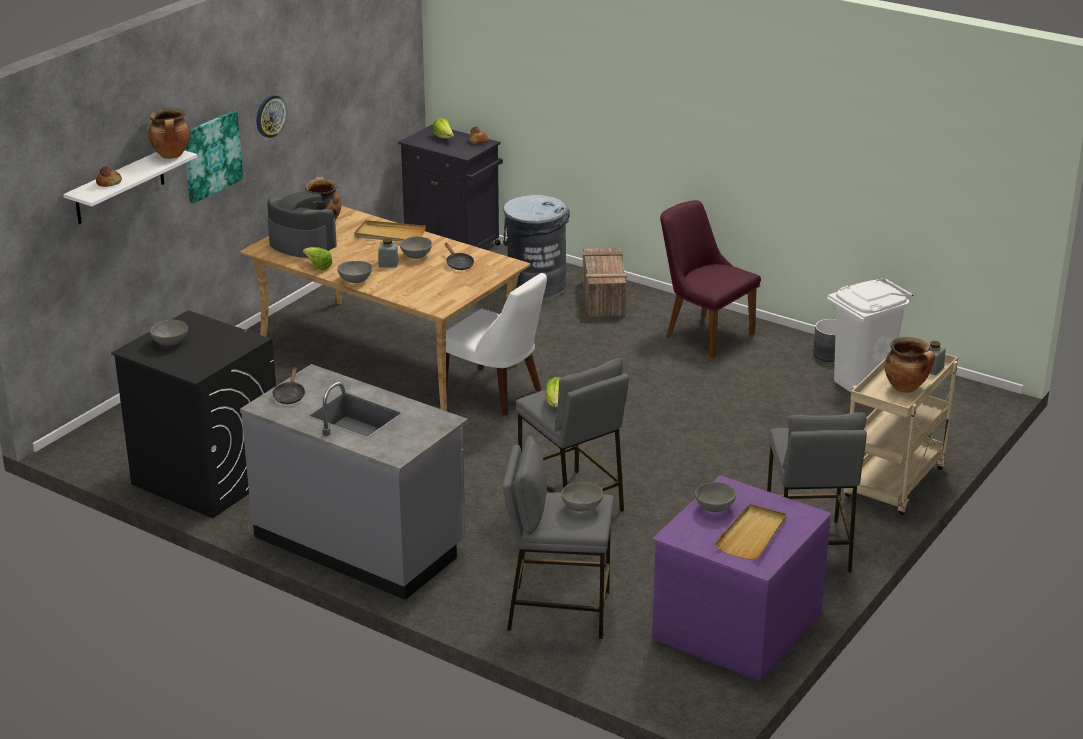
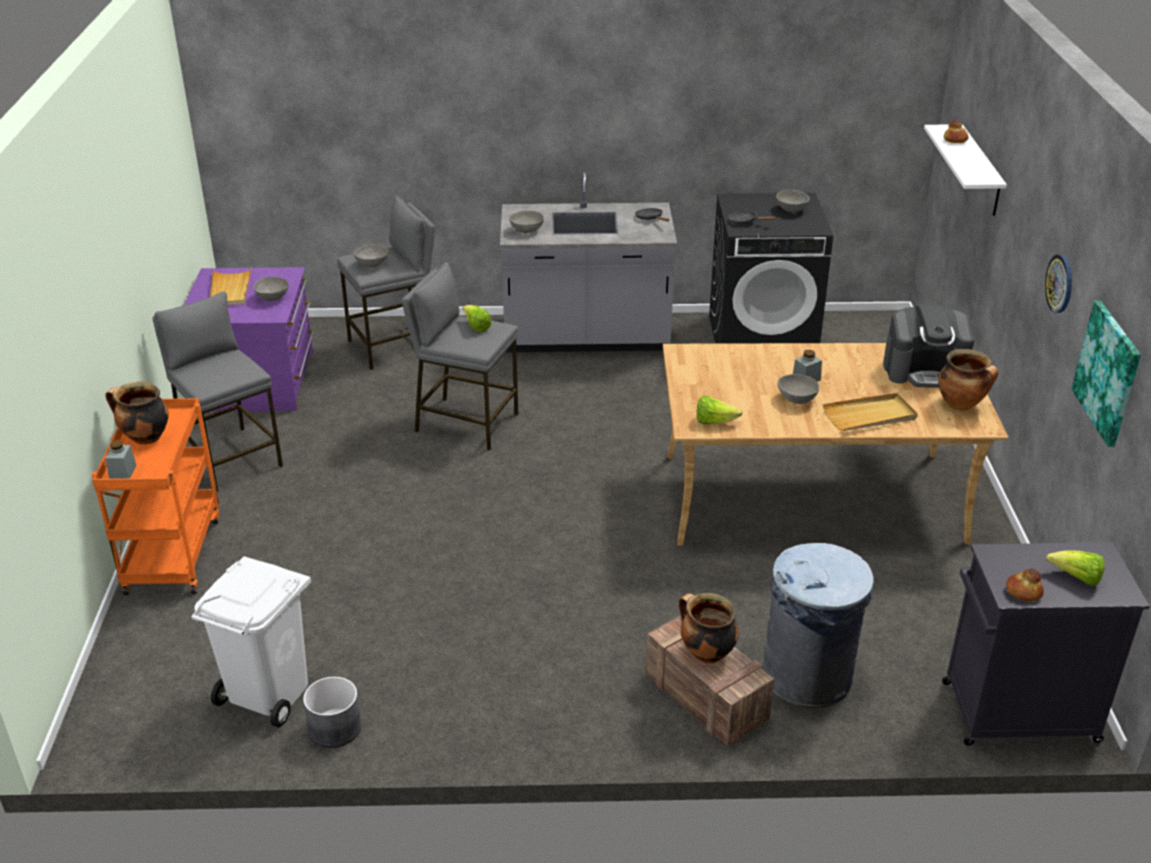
camera: 145 degrees right, 5 degrees up
cooking pot [148,108,190,159] -> cooking pot moved to [679,593,739,664]
picture [185,110,243,204] -> picture moved to [1072,301,1141,447]
lettuce [303,247,332,271] -> lettuce moved to [697,396,743,424]
grey bowl [337,261,372,283] -> grey bowl moved to [509,211,544,233]
black frying pan [445,243,474,270] -> black frying pan moved to [728,210,776,224]
white chair [446,273,547,416] -> none
purple chair [660,200,761,358] -> none
beige cart [843,354,958,515] -> orange cart [92,398,219,595]

